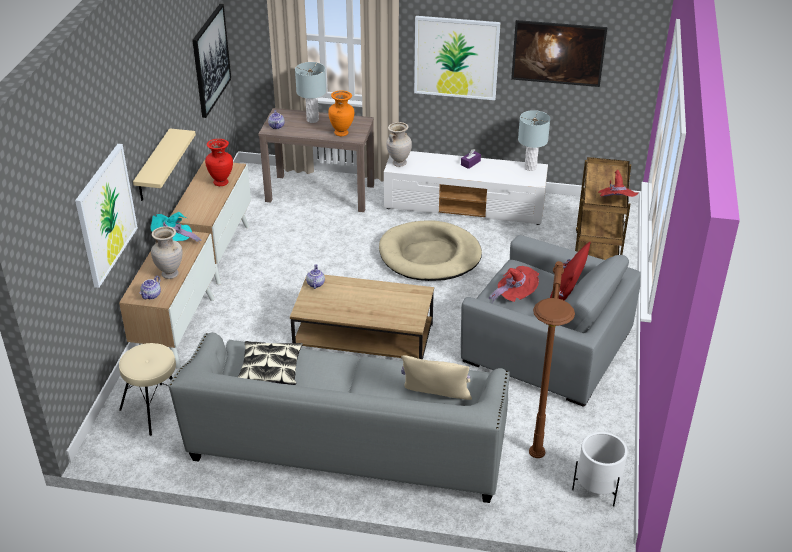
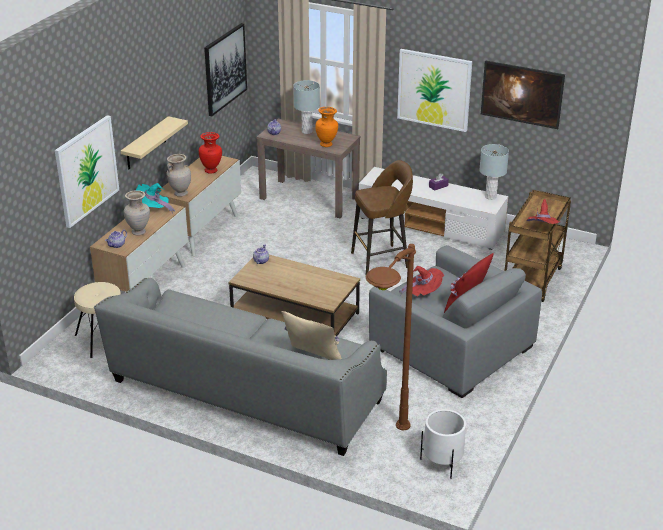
camera: 15 degrees right, 5 degrees down
pillow [238,341,303,385] -> none
beige dog bed [379,220,482,281] -> brown stool [351,160,413,274]
beige vase [386,122,412,167] -> beige vase moved to [167,154,191,197]

